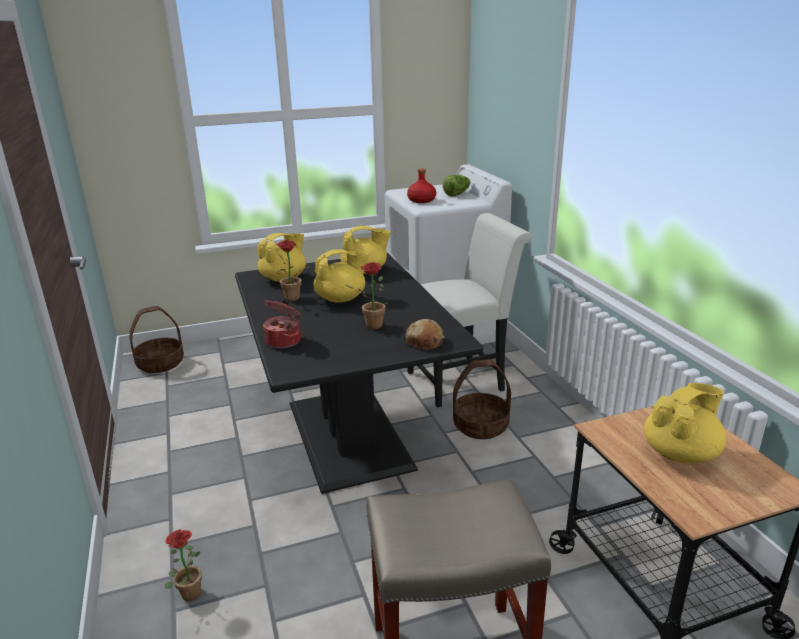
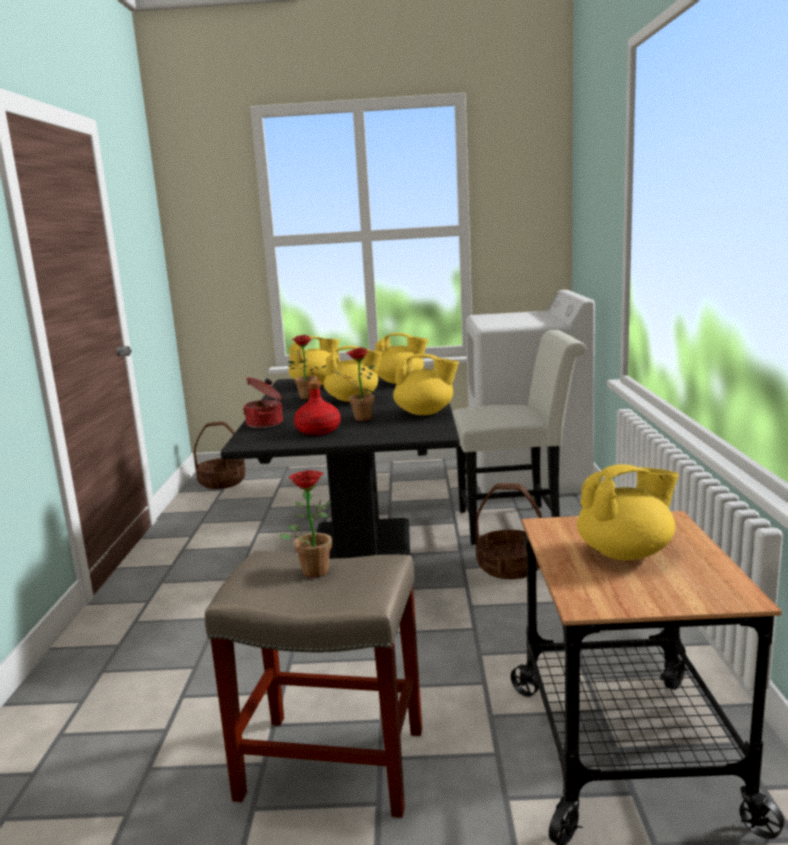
camera: 20 degrees right, 10 degrees down
potted plant [165,529,202,601] -> potted plant moved to [279,470,332,577]
bread [405,319,445,350] -> none
red bottle [407,168,436,203] -> red bottle moved to [294,381,341,435]
lettuce [443,175,470,197] -> none
none -> yellow teapot [393,354,459,415]

